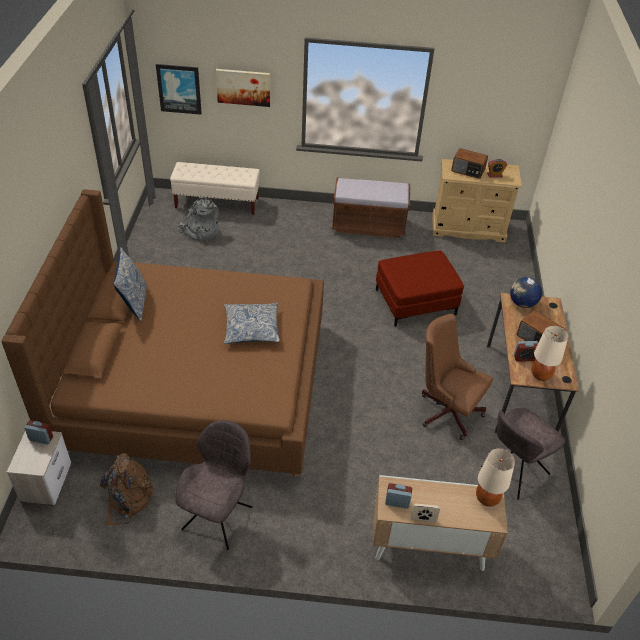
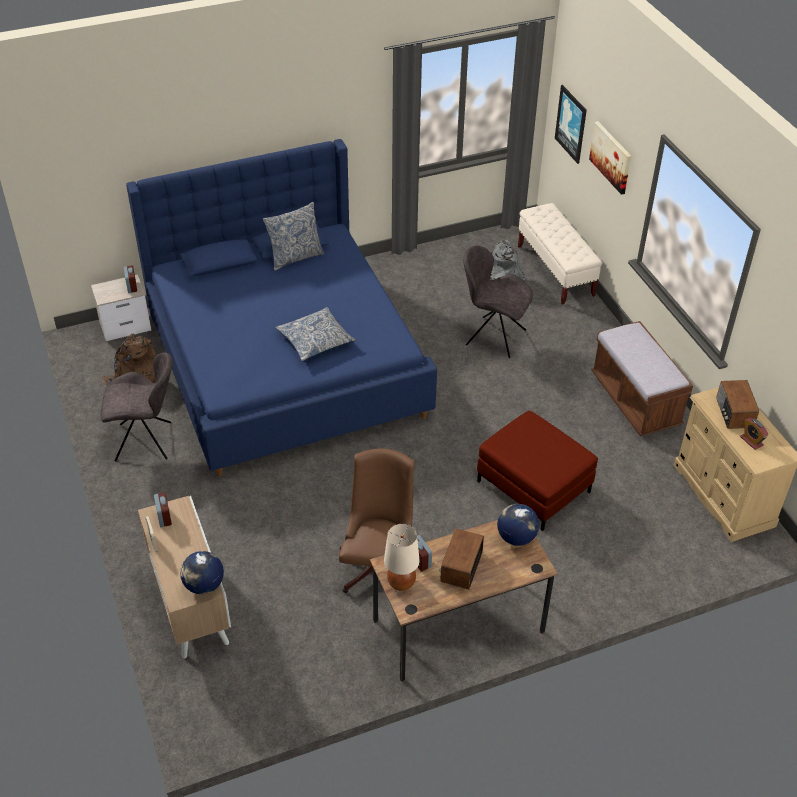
camera: 65 degrees right, 0 degrees up
brown bed [2,189,324,477] -> blue bed [126,139,437,476]
beige table lamp [476,448,515,507] -> globe [180,551,224,594]
grey chair [481,408,565,500] -> grey chair moved to [463,245,533,358]

